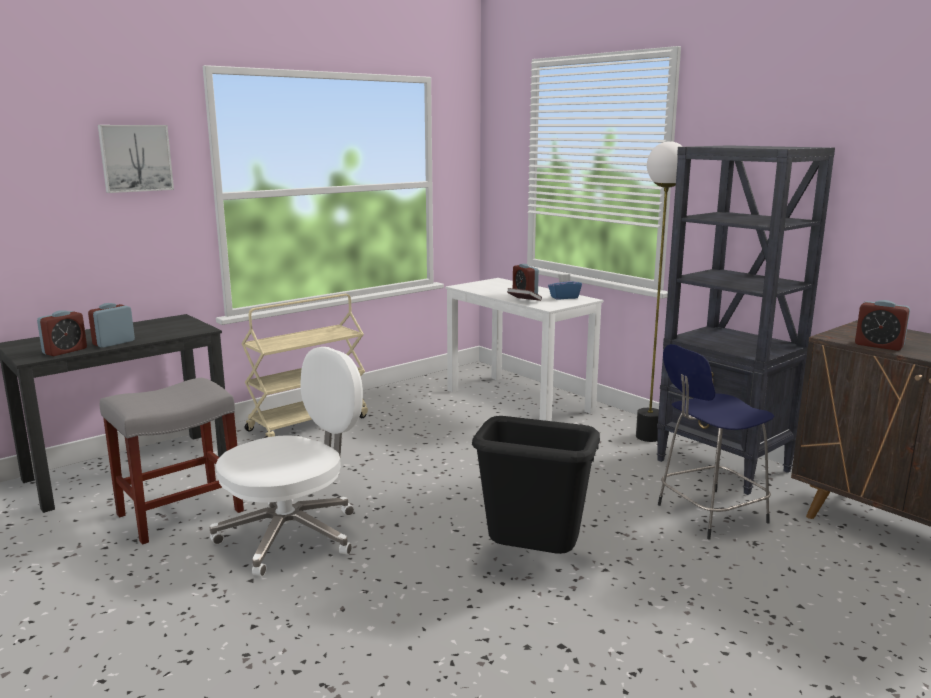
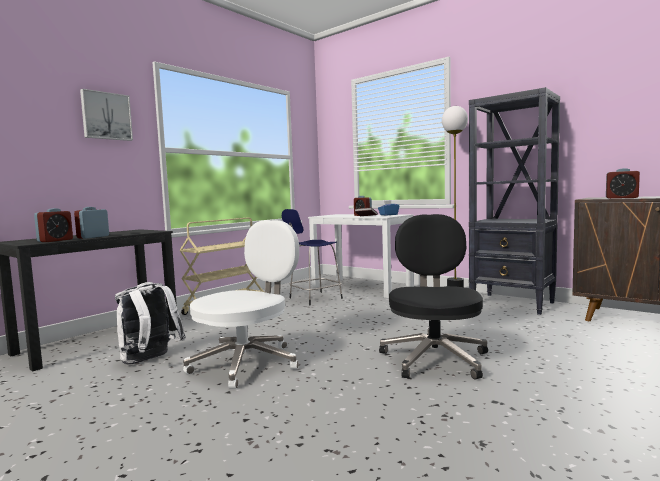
camera: 10 degrees left, 10 degrees down
grey stool [100,378,244,544] -> white backpack [115,282,186,365]
black trash can [472,416,600,554] -> black office chair [379,214,488,379]
blue stool [658,344,774,539] -> blue stool moved to [282,209,343,305]

